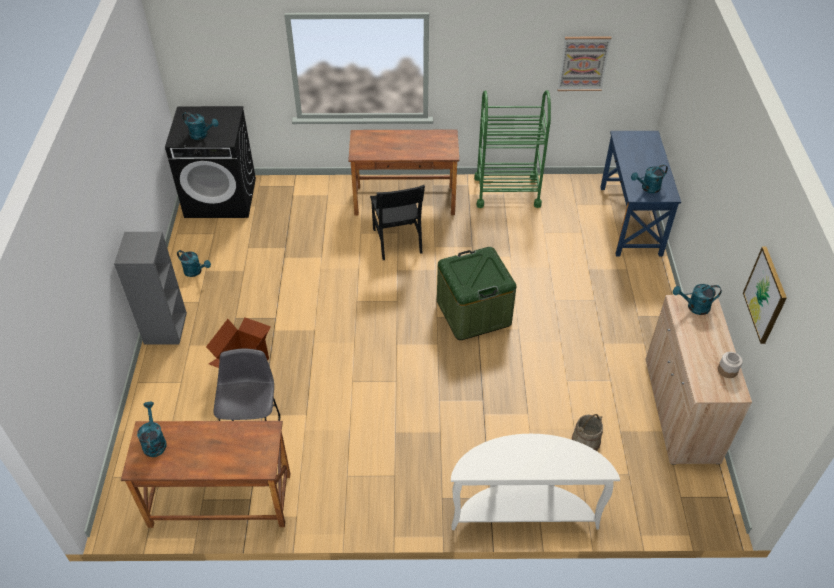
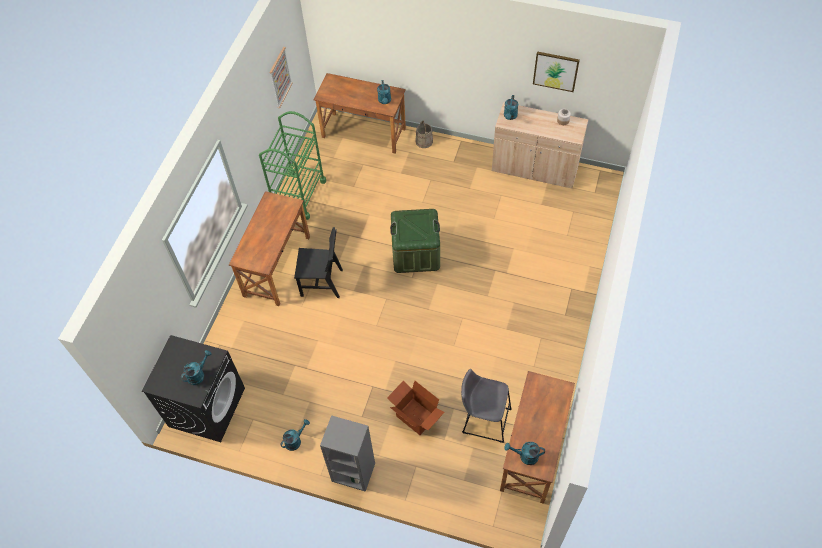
camera: 70 degrees left, 10 degrees up
white console table [451,434,620,530] -> none
beige bucket [572,414,603,451] -> beige bucket moved to [415,121,433,148]
blue desk [600,131,681,257] -> brown desk [313,73,406,153]

